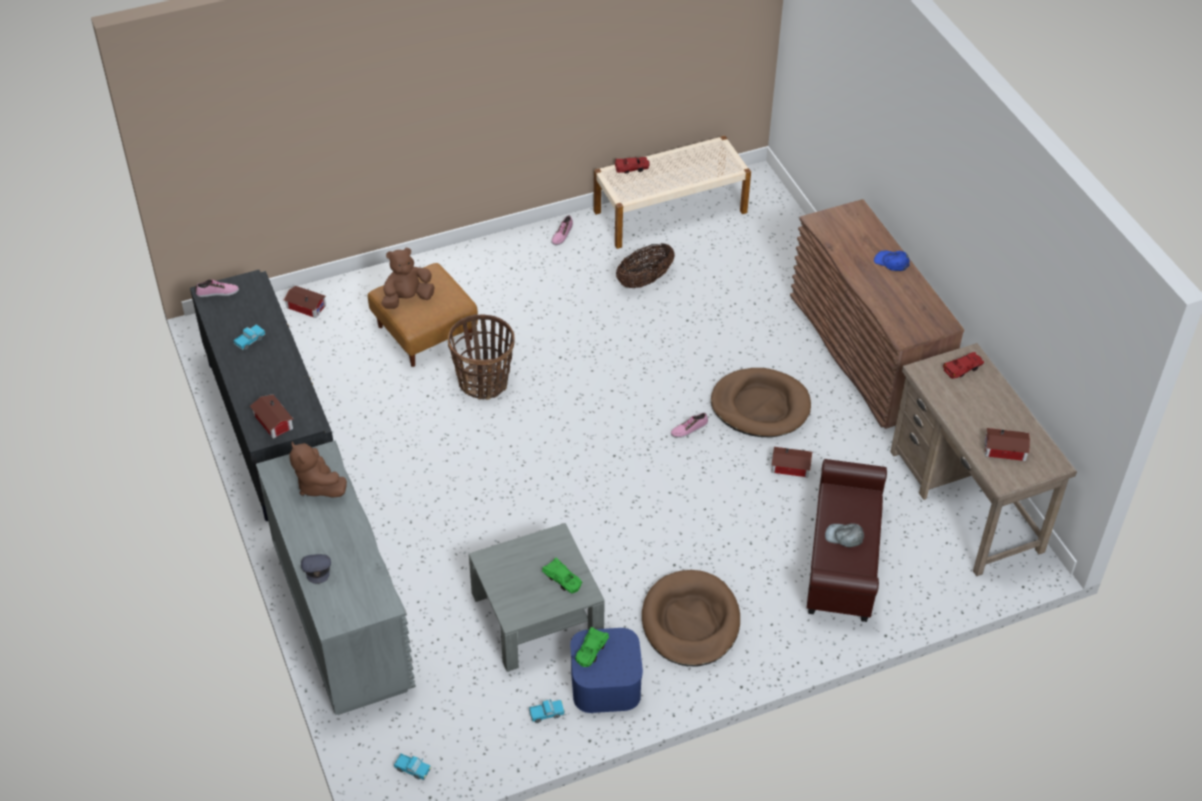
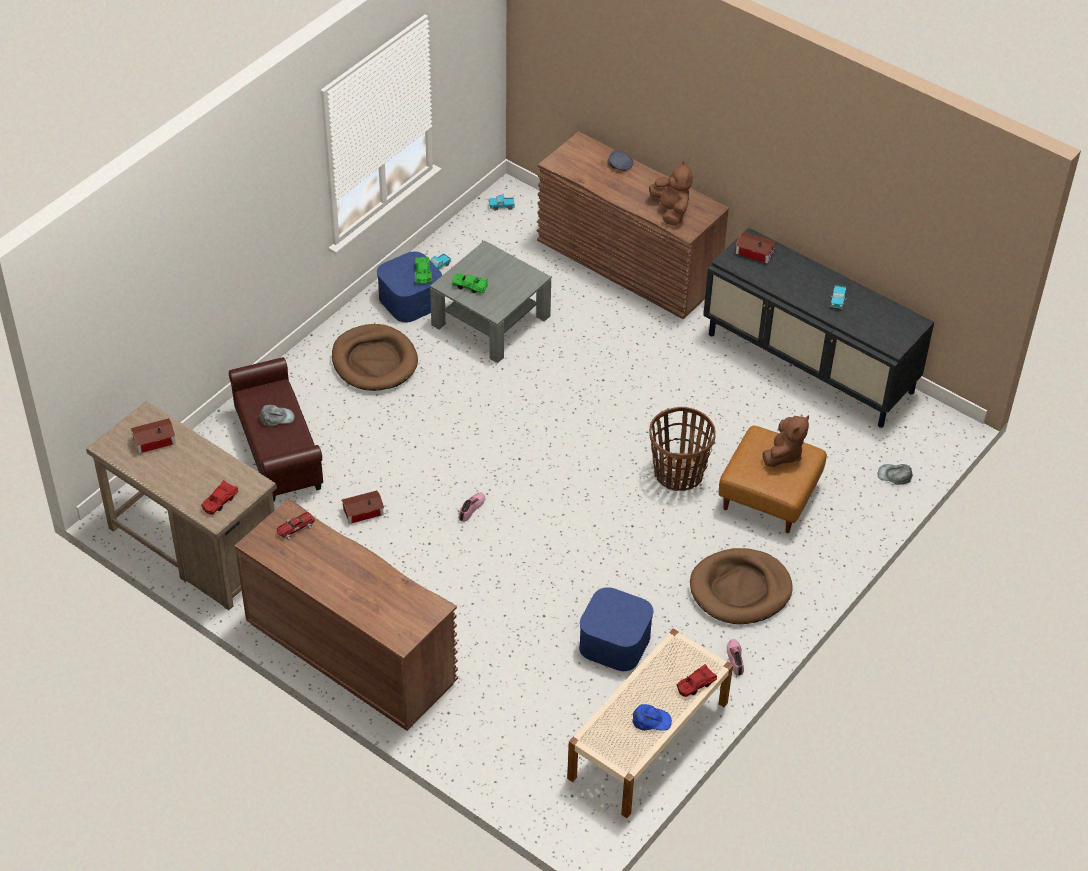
camera: 150 degrees right, 0 degrees up
shoe [195,279,239,297] -> none
grey dresser [256,441,416,715] -> brown dresser [537,131,729,320]
toy house [284,286,326,318] -> grey cap [877,464,913,485]
brown plush toy [289,442,347,498] -> brown plush toy turned 45 degrees clockwise [649,161,693,226]
basket [616,243,675,288] -> blue storage box [579,587,654,671]
brown dog bed [711,368,811,437] -> brown dog bed moved to [690,548,793,624]
blue cap [874,250,910,271] -> blue cap moved to [632,704,672,731]
none -> toy car [277,512,315,539]

